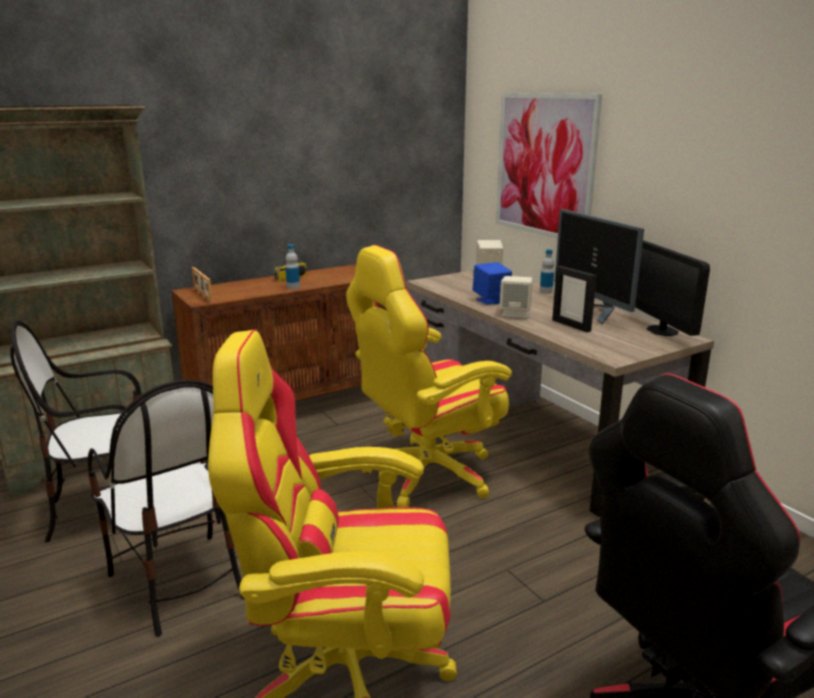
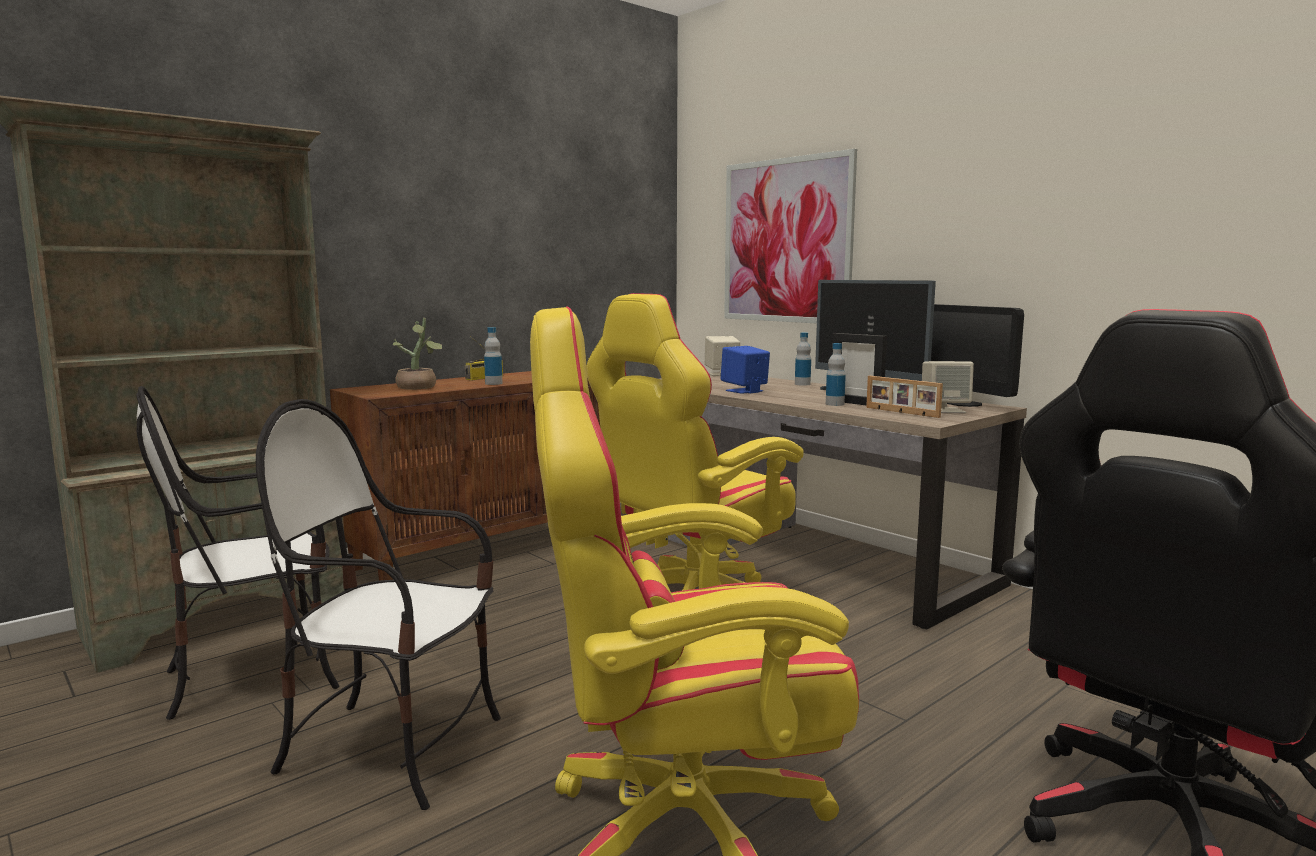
camera: 10 degrees left, 10 degrees down
chair [88,380,244,636] -> chair turned 150 degrees clockwise [256,399,501,810]
picture frame [192,267,213,303] -> picture frame moved to [866,376,943,418]
beige speaker [499,276,533,318] -> beige speaker moved to [922,361,974,413]
none -> potted plant [393,318,443,389]
none -> bottle [826,343,846,406]

